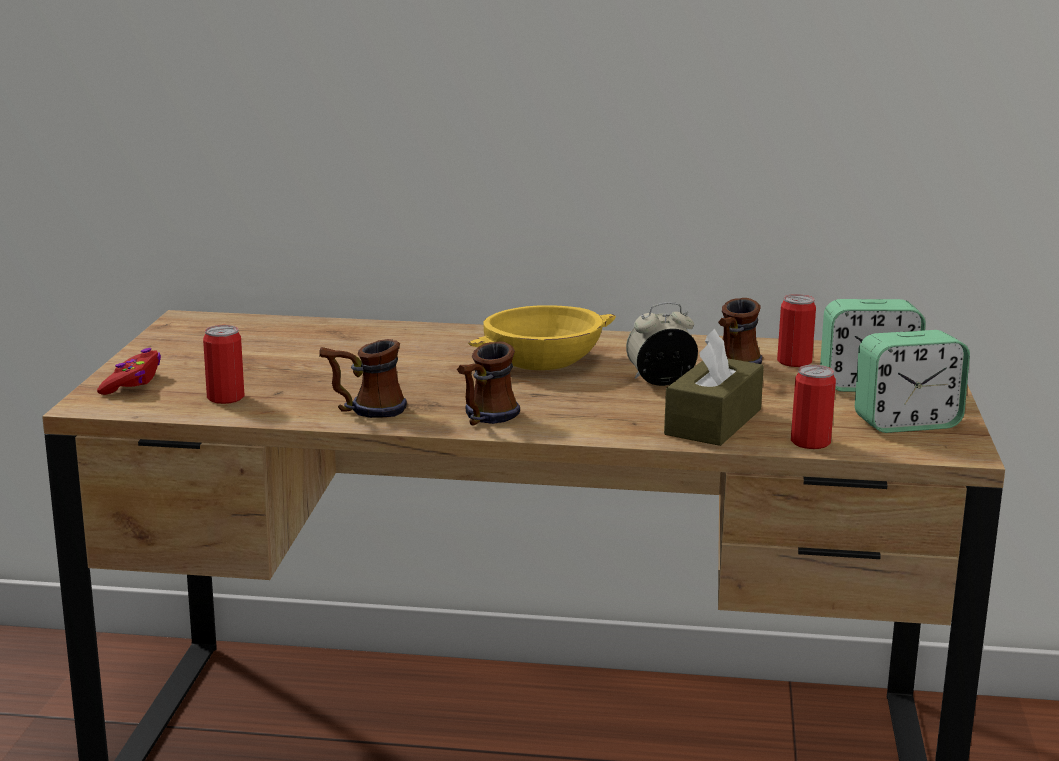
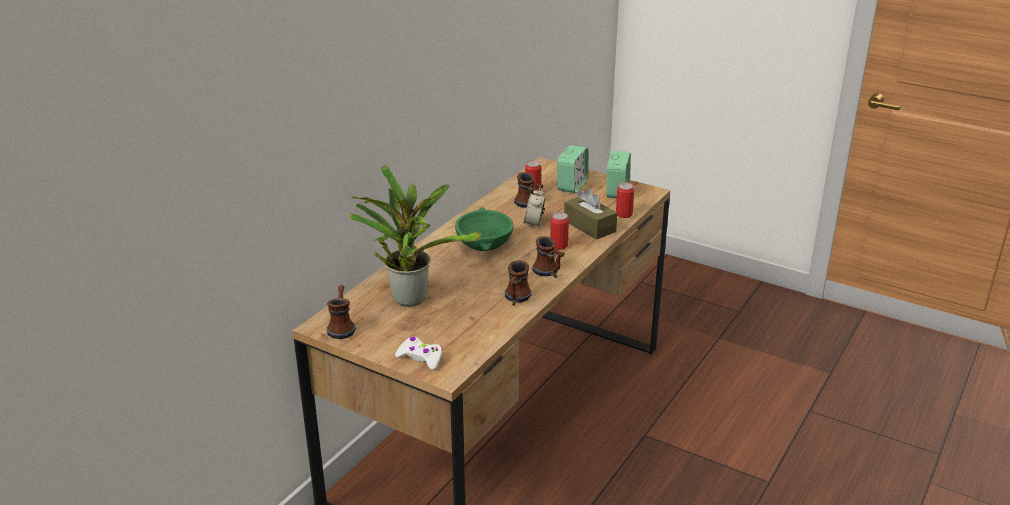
camera: 65 degrees left, 10 degrees up
red game controller [97,348,161,395] -> white game controller [395,337,443,370]
can [203,325,245,404] -> can moved to [550,212,569,250]
yellow bowl [468,305,616,370] -> green bowl [455,207,514,251]
none -> mug [326,285,356,339]
none -> potted plant [350,165,481,307]

